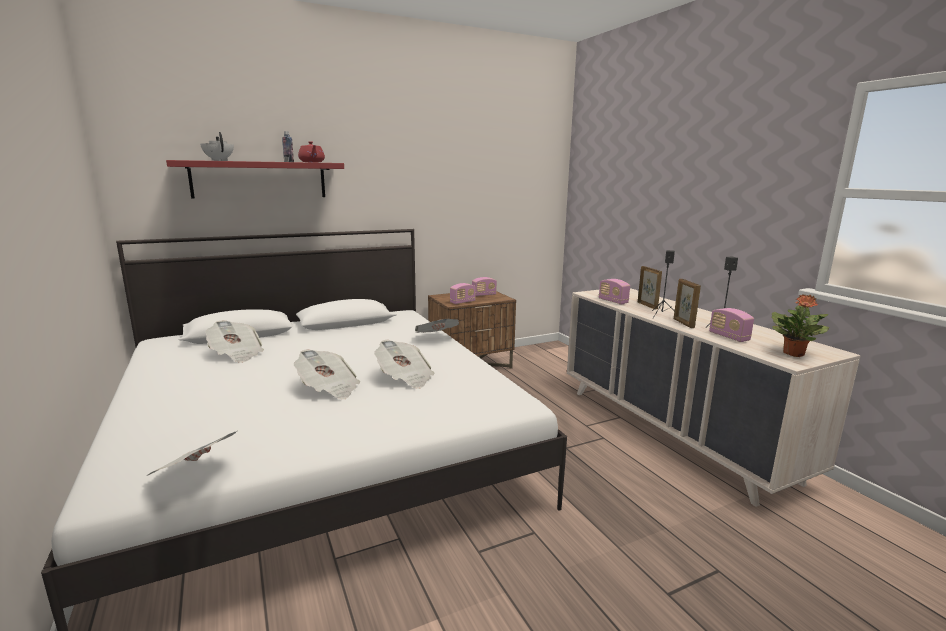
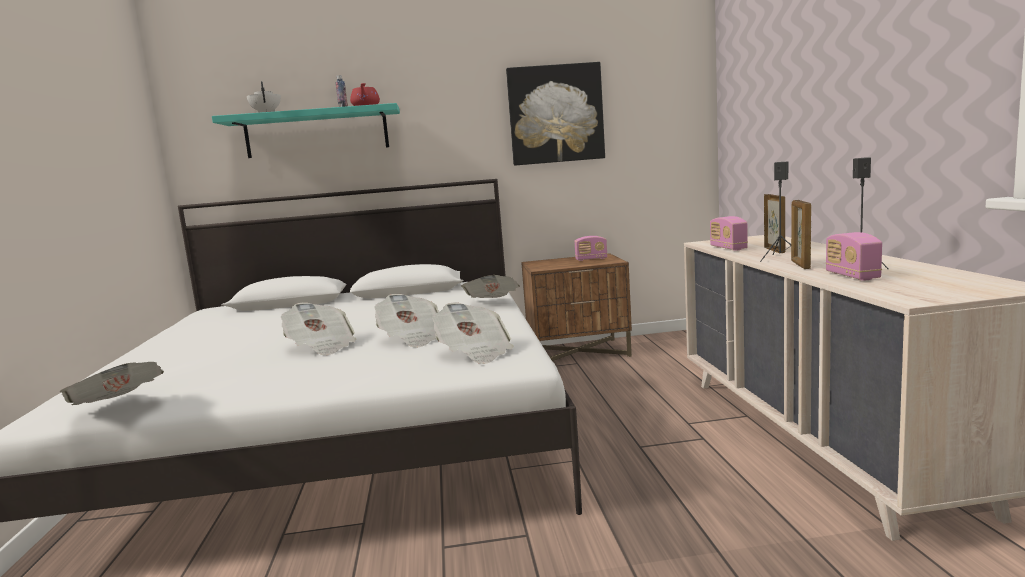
camera: 20 degrees right, 5 degrees down
red shelf [166,160,344,199] -> turquoise shelf [212,103,400,158]
newspaper [205,320,264,363] -> newspaper moved to [432,302,514,364]
radio [450,283,476,304] -> none
potted plant [772,294,829,357] -> none
none -> picture [506,62,605,166]

